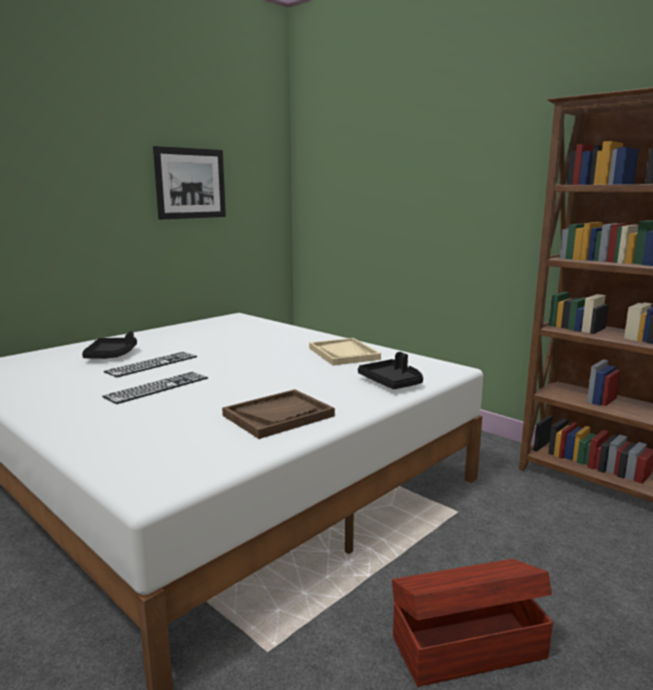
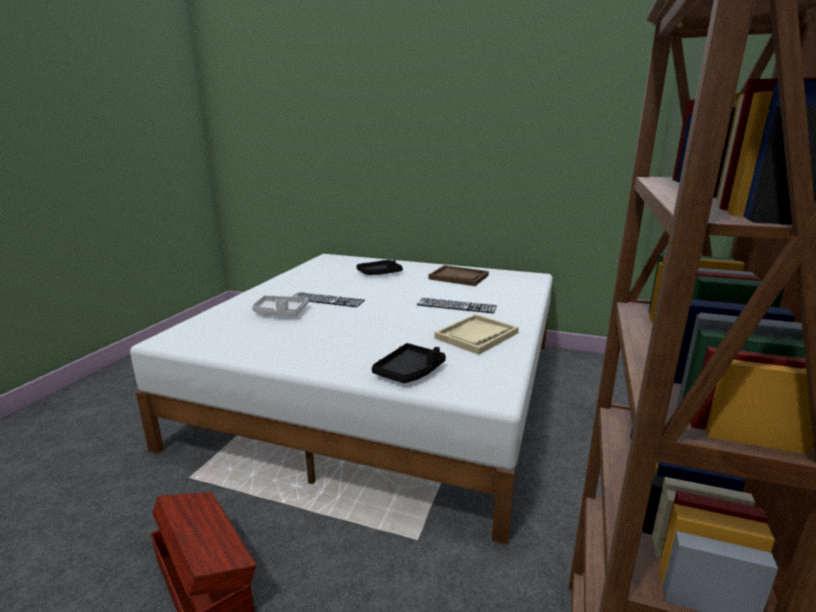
camera: 65 degrees right, 5 degrees up
keyboard [104,352,197,377] -> keyboard moved to [417,298,497,313]
picture [153,146,226,220] -> none
brown tray [222,389,335,439] -> brown tray moved to [428,265,489,286]
none -> grey tray [252,295,308,316]

